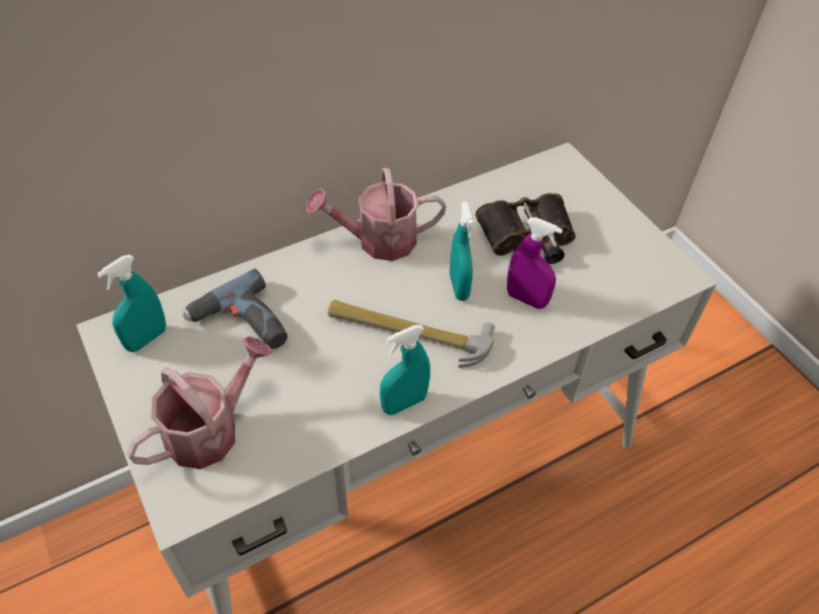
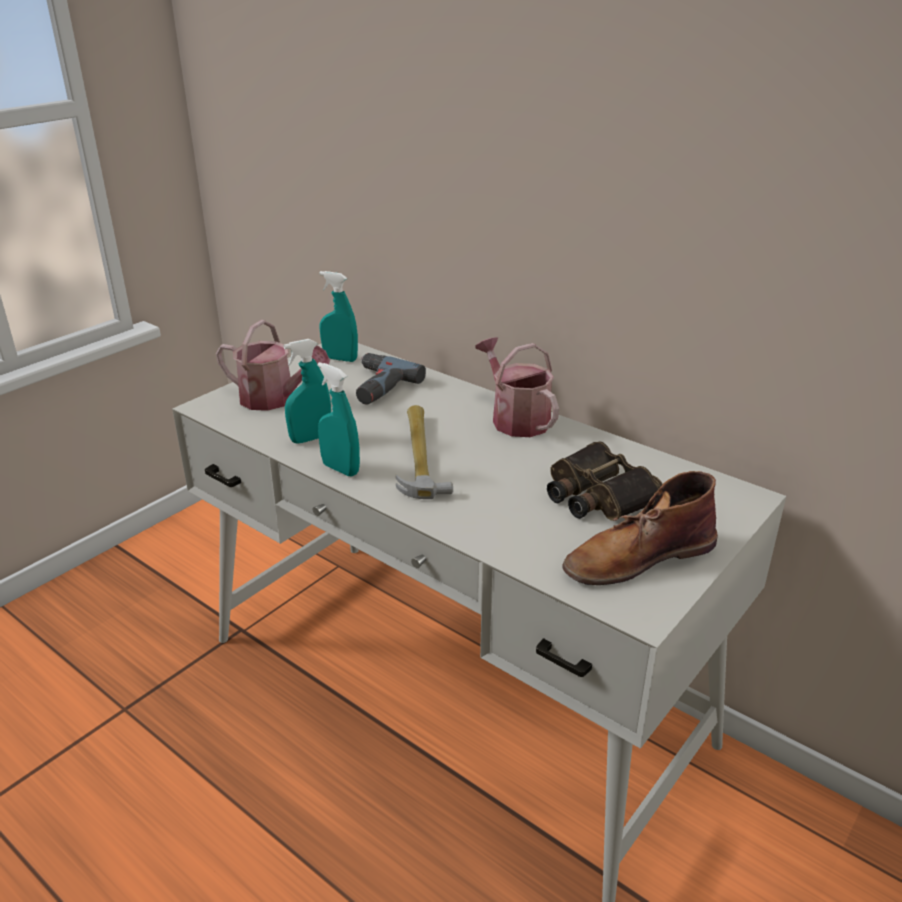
camera: 70 degrees right, 20 degrees down
turquoise spray bottle [450,202,474,301] -> turquoise spray bottle moved to [283,339,331,443]
purple spray bottle [507,217,563,309] -> none
none -> brown boot [563,471,718,585]

